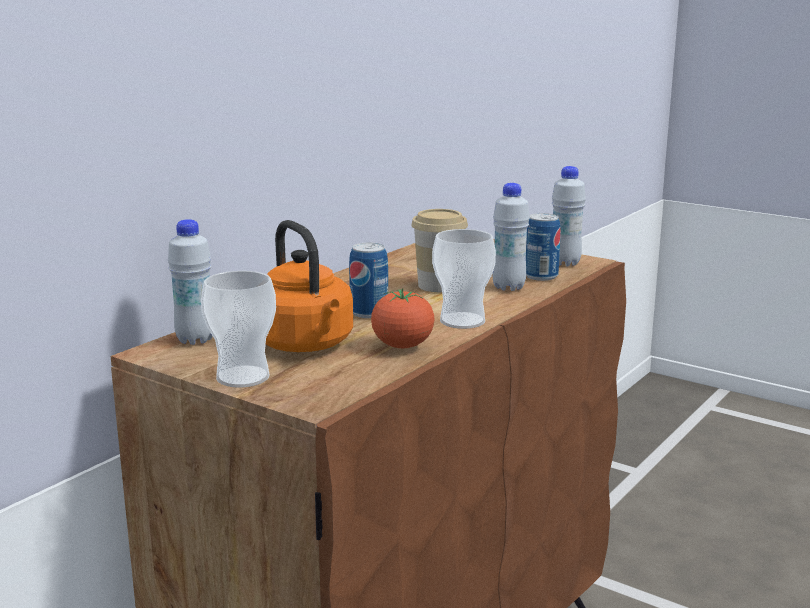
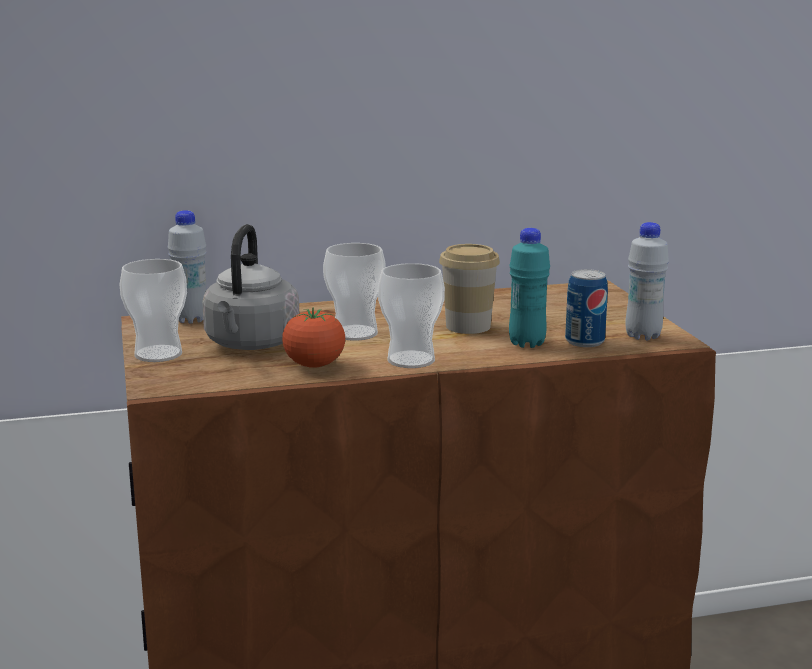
camera: 40 degrees right, 0 degrees up
orange kettle [266,220,353,352] -> grey kettle [202,224,299,350]
can [349,243,388,318] -> cup [323,243,386,341]
white bottle [493,183,530,291] -> turquoise bottle [509,228,550,348]

